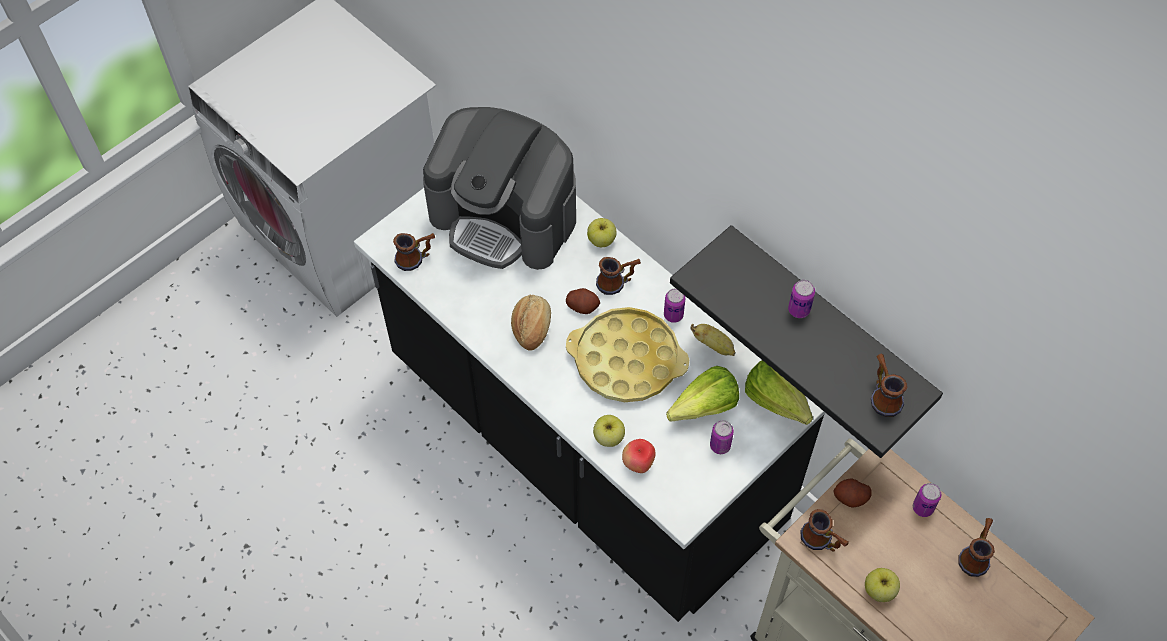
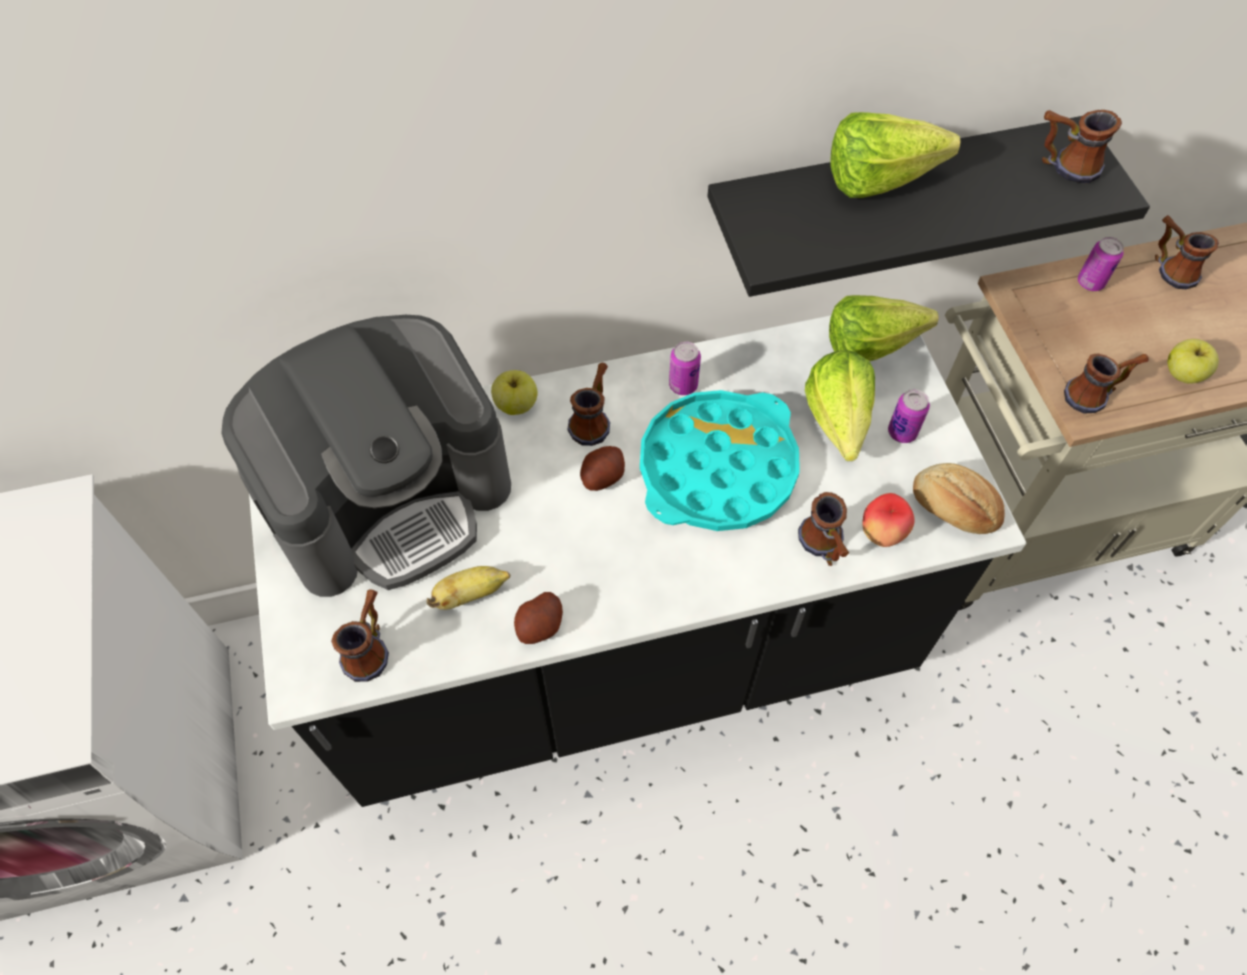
camera: 60 degrees left, 0 degrees up
bread [511,295,551,351] -> bread moved to [913,463,1005,534]
yellow tray [566,307,689,402] -> turquoise tray [640,390,800,531]
apple [593,415,625,447] -> mug [798,492,849,566]
banana [690,324,735,356] -> banana moved to [427,566,510,610]
can [788,280,815,318] -> lettuce [831,112,960,198]
potato [834,478,872,507] -> potato moved to [514,592,563,644]

